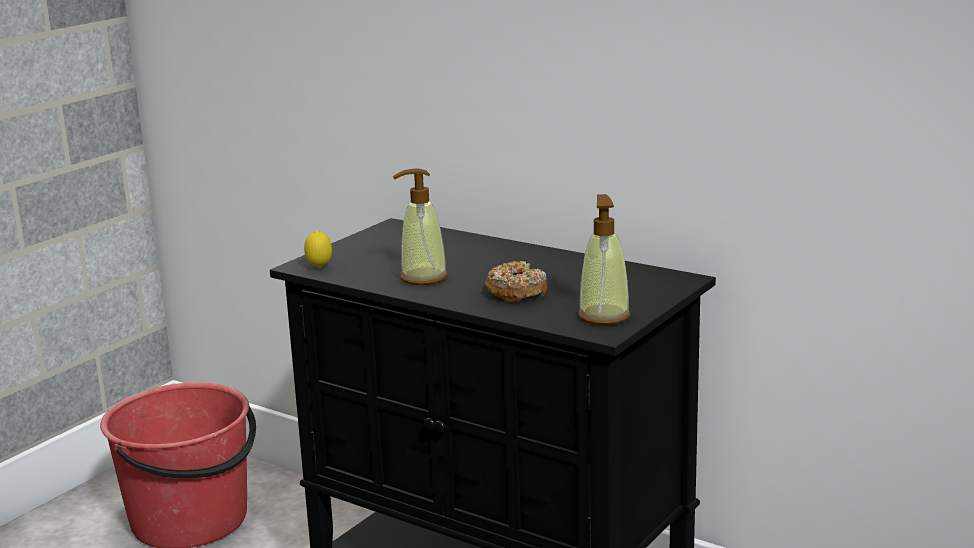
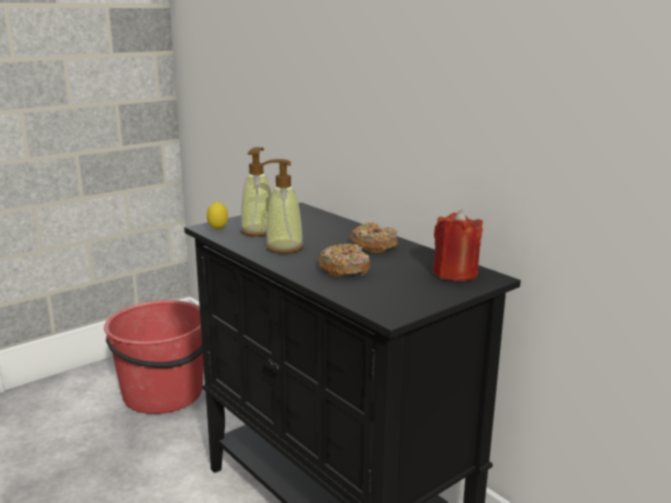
camera: 15 degrees right, 0 degrees up
soap dispenser [578,194,630,325] -> soap dispenser moved to [240,147,271,237]
none -> donut [350,223,398,253]
none -> red candle [433,210,483,281]

